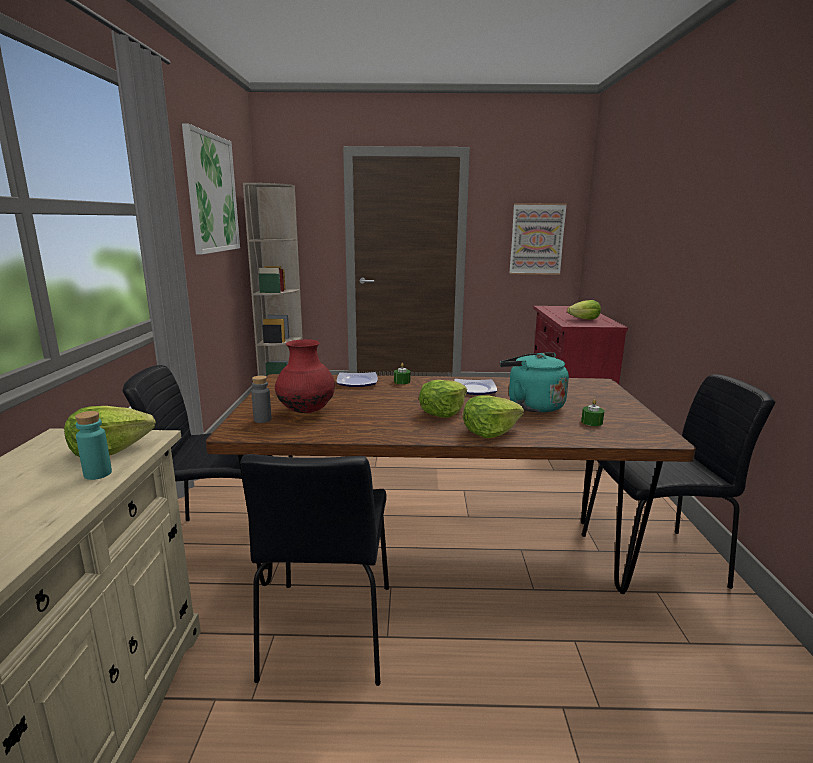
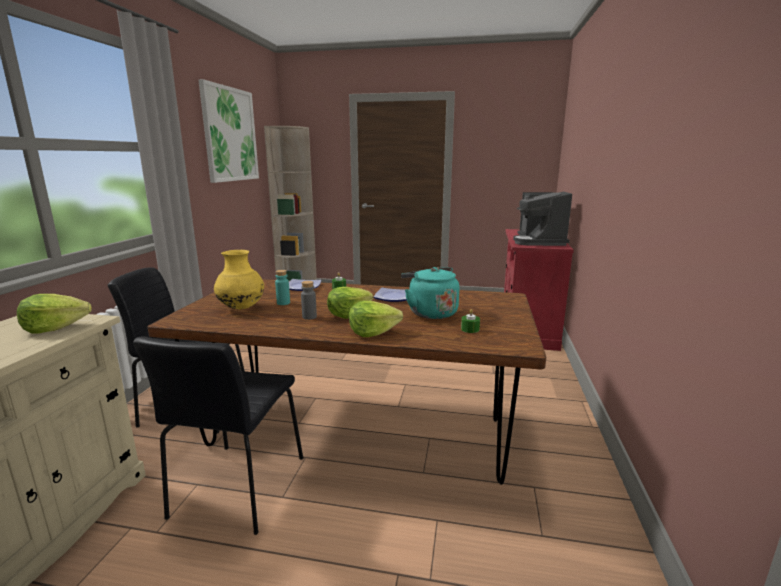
camera: 10 degrees right, 0 degrees up
turquoise bottle [75,411,112,480] -> turquoise bottle moved to [275,270,290,305]
grey bottle [251,375,272,423] -> grey bottle moved to [301,281,317,320]
red vase [275,339,335,413] -> yellow vase [214,250,264,309]
picture [509,203,567,275] -> none
lettuce [567,300,601,320] -> coffee machine [513,192,572,246]
black chair [581,374,775,594] -> none

